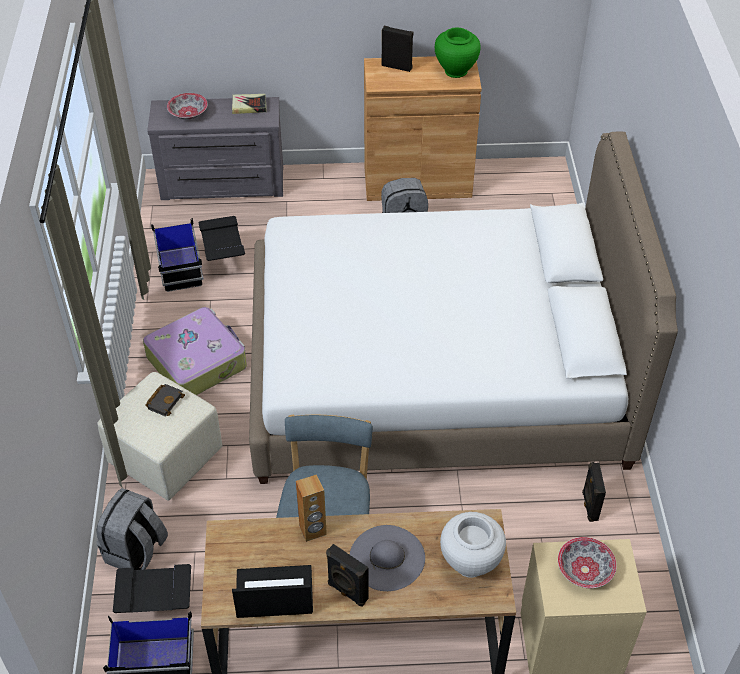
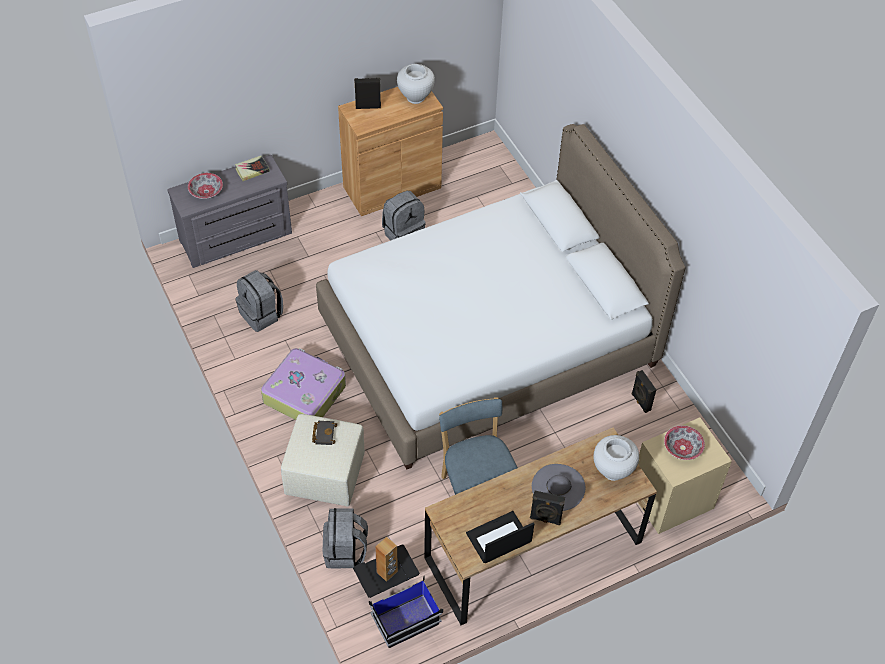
camera: 25 degrees left, 5 degrees up
black storage box [151,216,245,292] -> grey backpack [236,270,283,332]
brown speaker [296,475,327,542] -> brown speaker moved to [375,537,398,582]
green vase [435,28,481,78] -> white vase [397,64,435,104]

